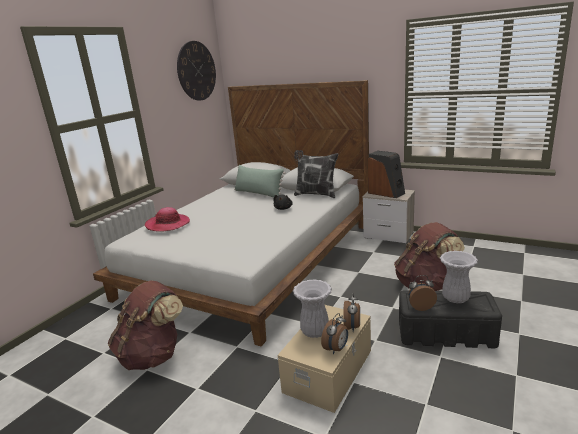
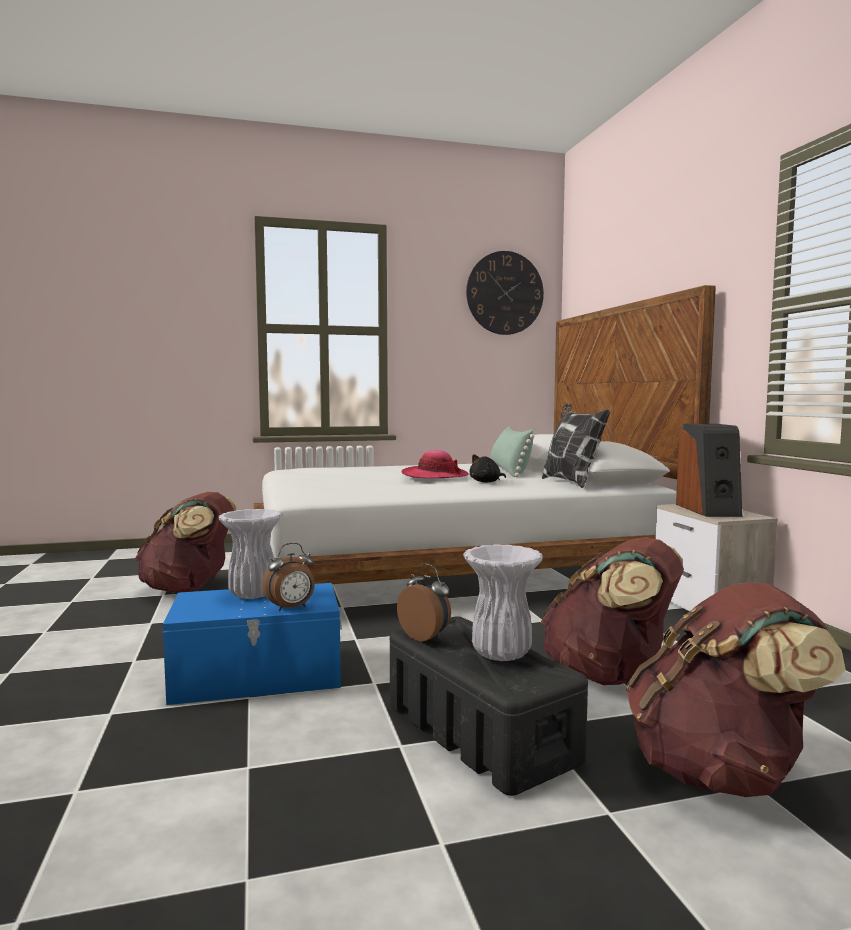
camera: 45 degrees right, 15 degrees down
hat [145,207,190,232] -> hat moved to [402,450,469,478]
beige storage box [278,305,371,413] -> blue storage box [163,583,342,705]
alarm clock [321,313,348,354] -> none
none -> brown backpack [626,582,846,797]

